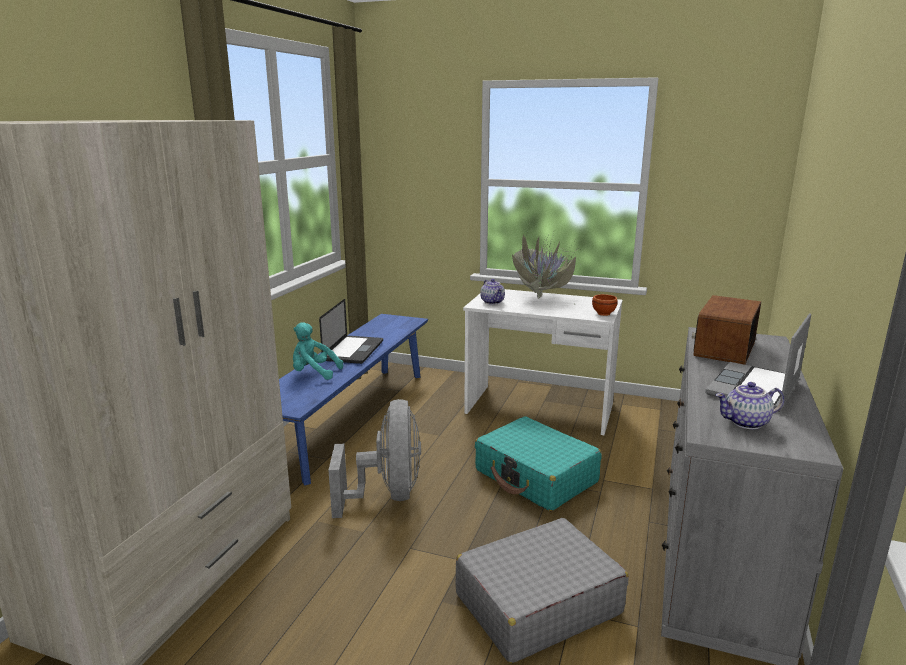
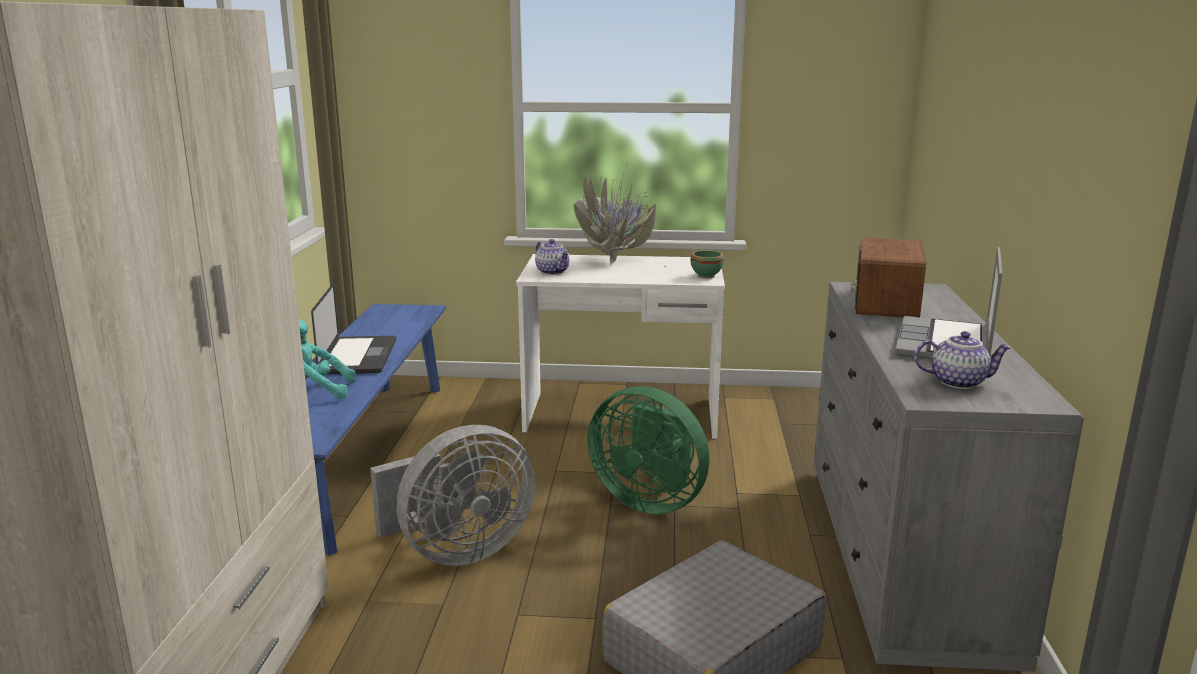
camera: 15 degrees left, 0 degrees up
grey fan [328,399,421,518] -> grey fan turned 75 degrees clockwise [370,425,536,566]
turquoise suitcase [475,416,602,511] -> green fan [588,386,710,514]
brown bowl [592,294,618,316] -> green bowl [690,250,724,278]
teapot [715,382,784,429] -> teapot turned 150 degrees counterclockwise [914,331,1012,389]

